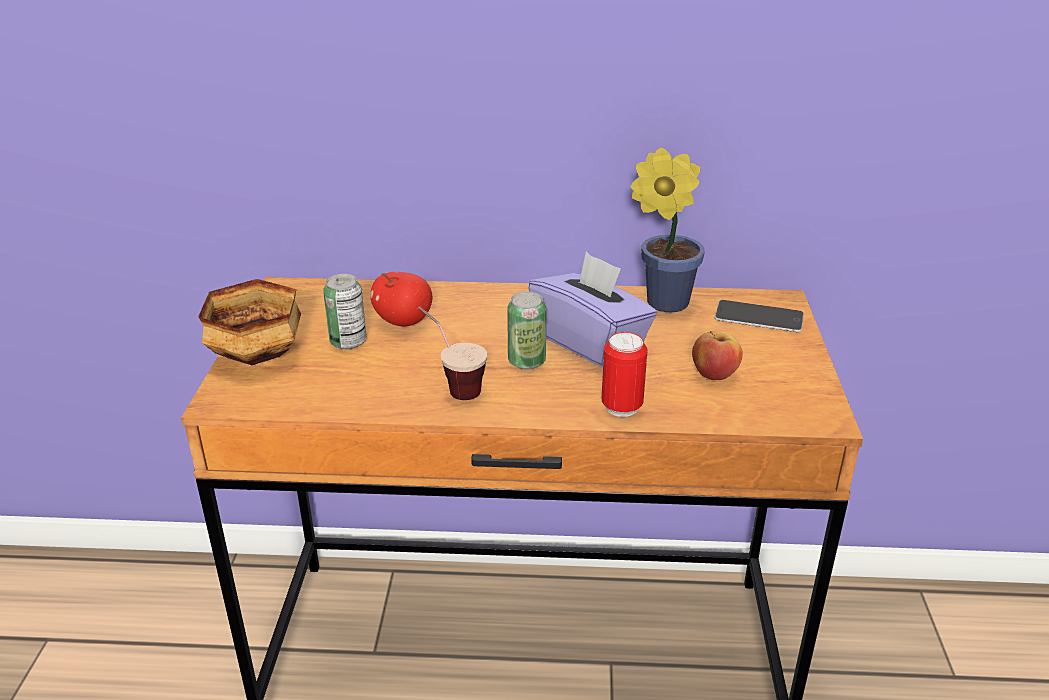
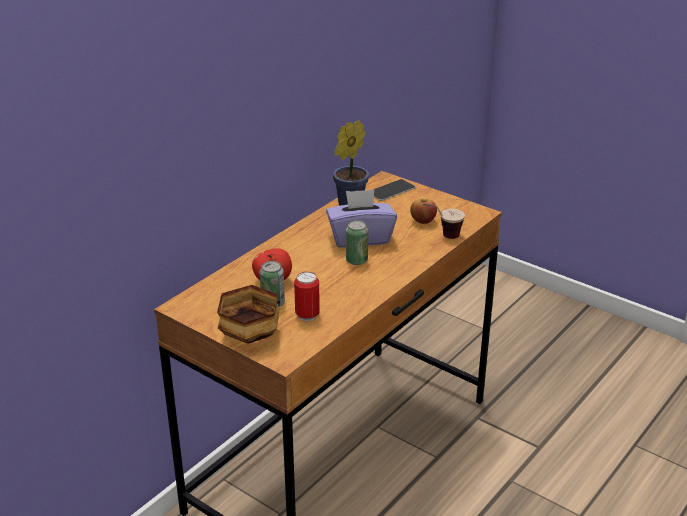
camera: 55 degrees left, 0 degrees up
cup [419,307,487,400] -> cup moved to [422,203,465,239]
can [602,332,648,417] -> can moved to [294,272,320,321]

